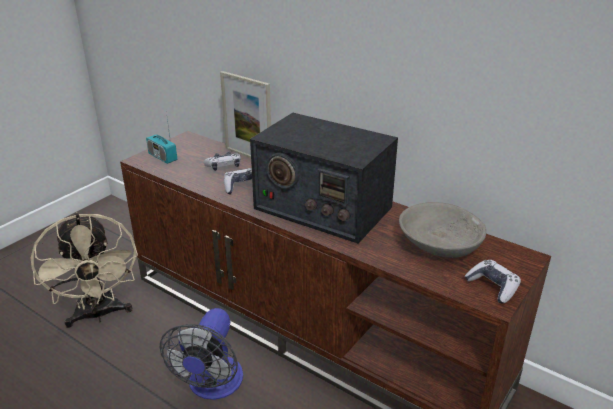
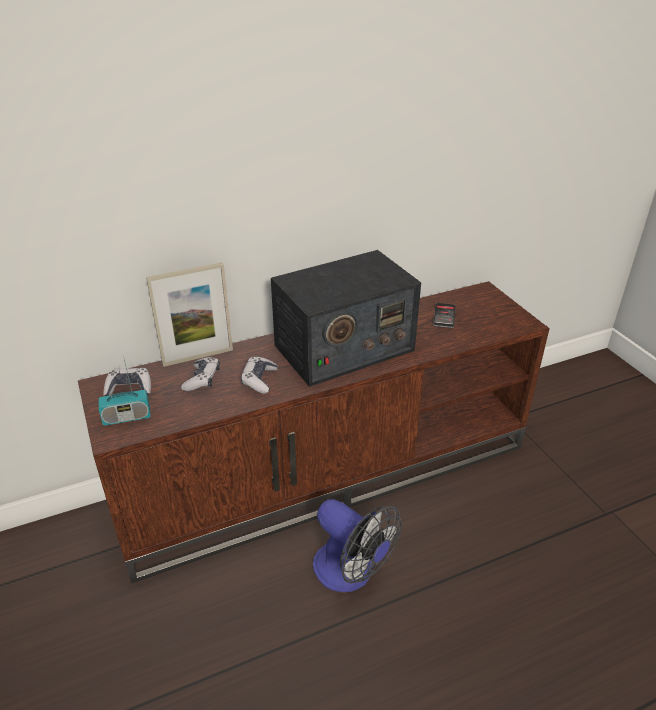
camera: 60 degrees left, 5 degrees up
beige fan [31,212,138,328] -> none
grey bowl [399,202,486,258] -> phone [433,303,456,328]
game controller [464,260,521,303] -> game controller moved to [103,368,151,396]

